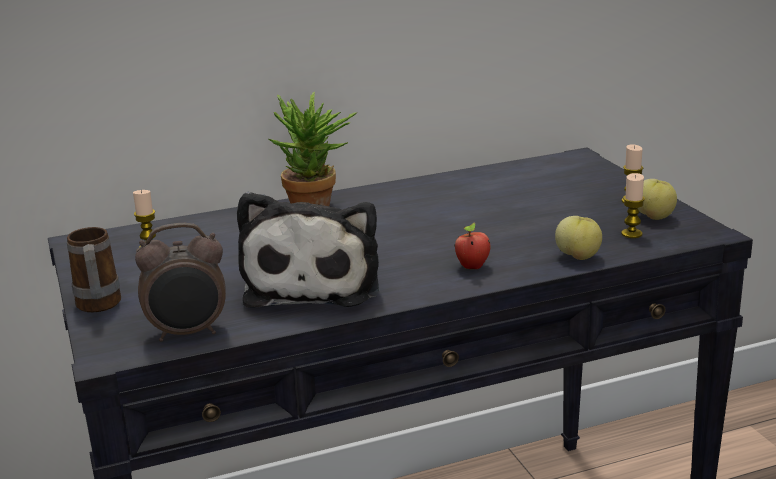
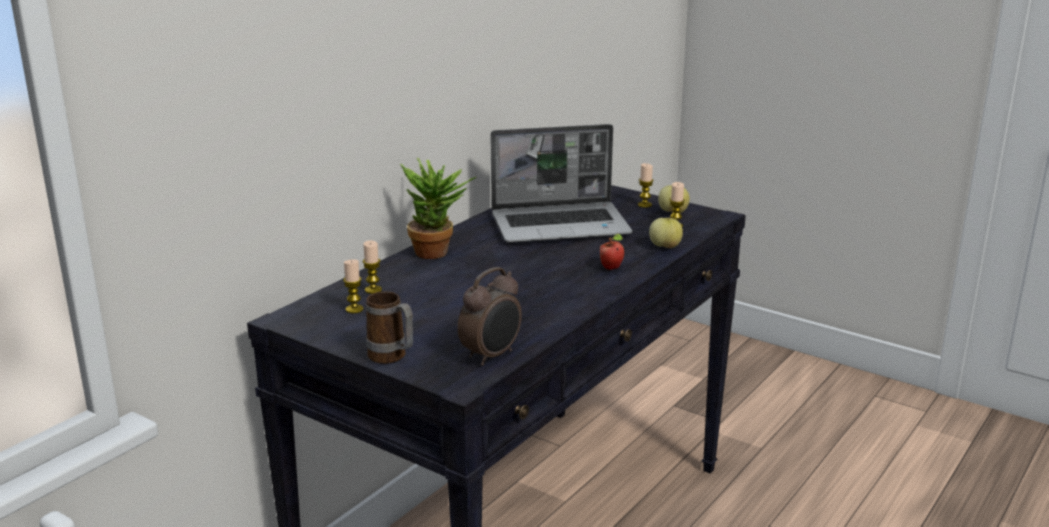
camera: 35 degrees left, 0 degrees up
plush toy [237,191,379,308] -> none
none -> candle [363,241,382,294]
none -> laptop [491,124,632,243]

